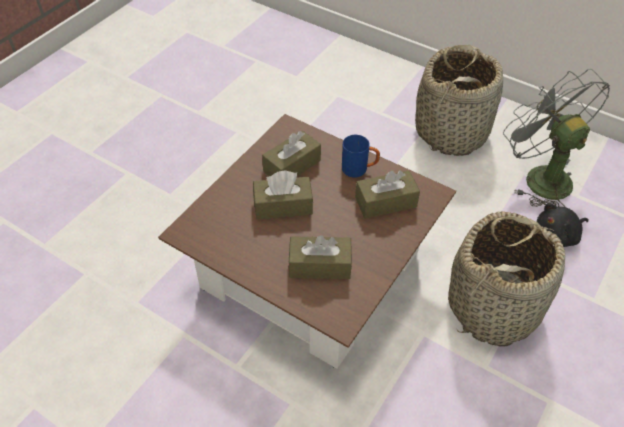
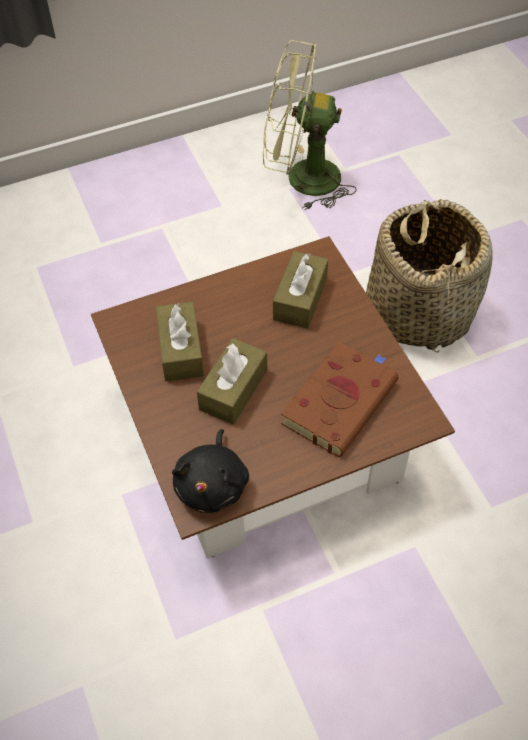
camera: 55 degrees left, 5 degrees up
brown tissue box [288,235,352,279] -> brown book [281,342,398,457]
blue mug [342,135,380,177] -> none
basket [415,45,503,156] -> none
grey fan [503,69,610,207] -> green fan [263,40,357,209]
black plush toy [537,203,589,247] -> black plush toy moved to [172,429,249,513]

